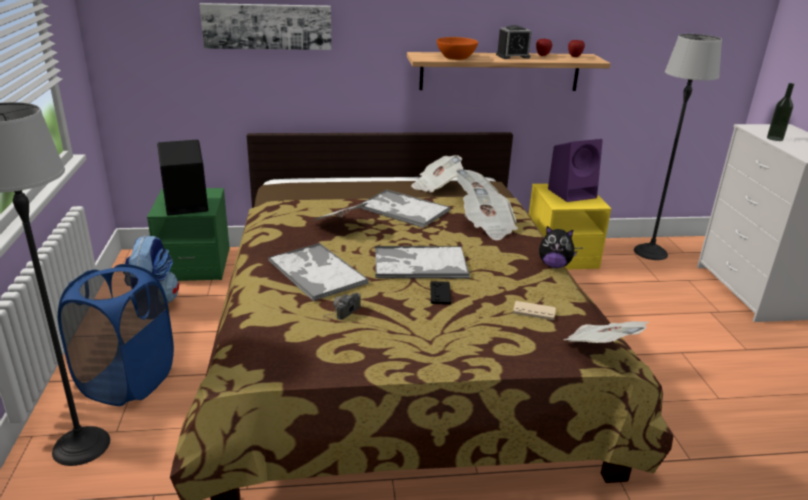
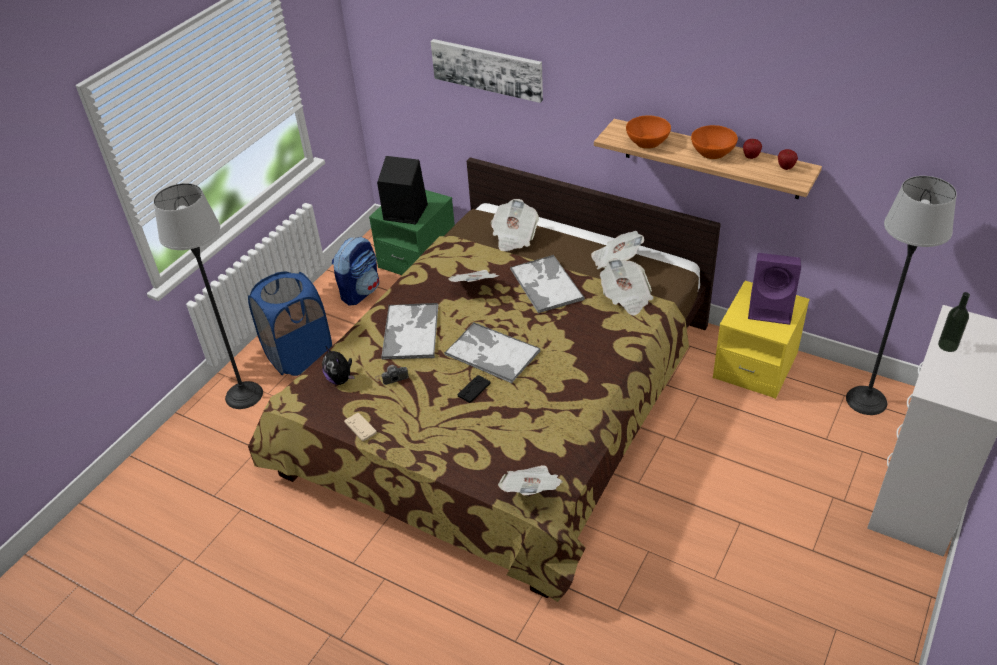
camera: 40 degrees right, 15 degrees up
newspaper [463,187,518,241] -> newspaper moved to [491,199,539,251]
alarm clock [496,25,531,59] -> orange bowl [691,125,738,159]
beige game controller [513,301,556,320] -> beige game controller moved to [344,413,377,441]
plush toy [539,226,577,268] -> plush toy moved to [322,347,355,385]

